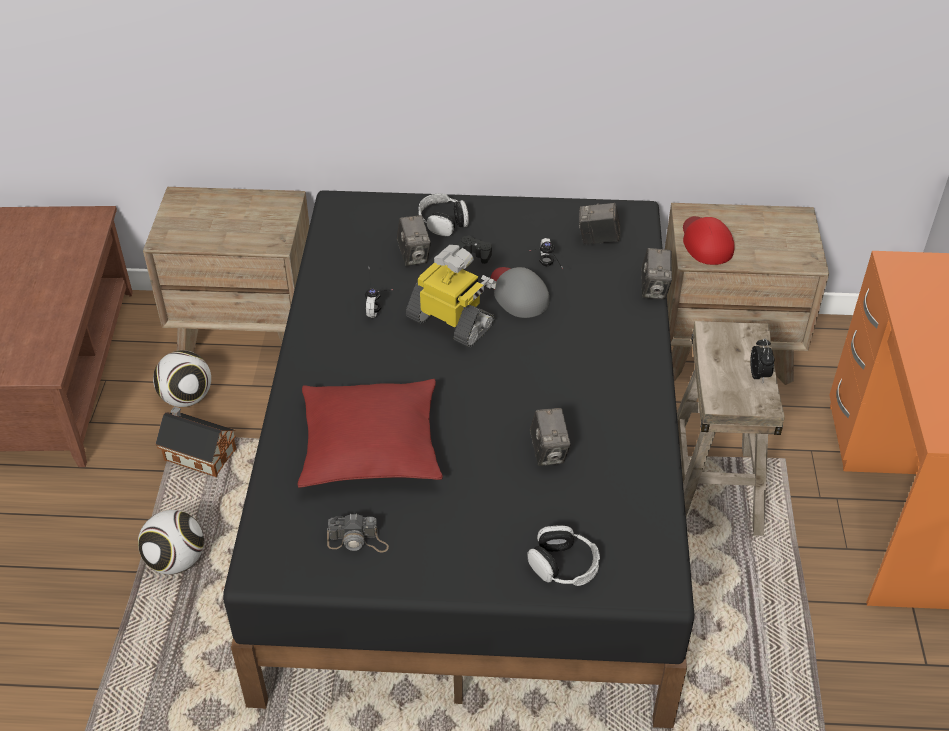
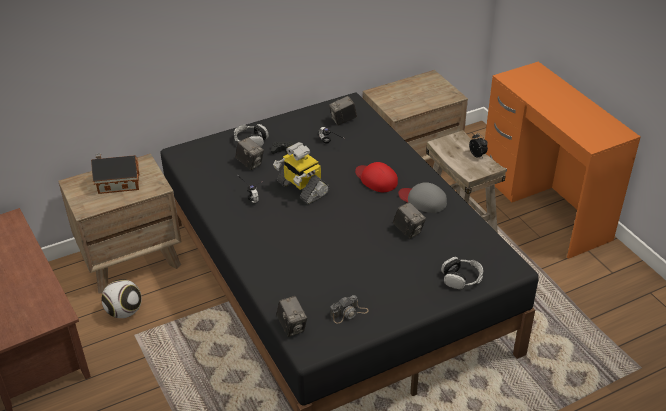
camera: 30 degrees left, 5 degrees down
football [138,510,204,574] -> none
toy house [155,407,236,477] -> toy house moved to [91,153,139,194]
red pillow [297,379,443,488] -> none
toy robot [406,245,497,347] -> toy robot turned 135 degrees counterclockwise [273,142,330,205]
grey cap [491,267,549,318] -> grey cap moved to [399,182,447,213]
camera [641,248,672,299] -> camera moved to [276,296,307,337]
red cap [683,216,735,265] -> red cap moved to [355,162,398,192]

